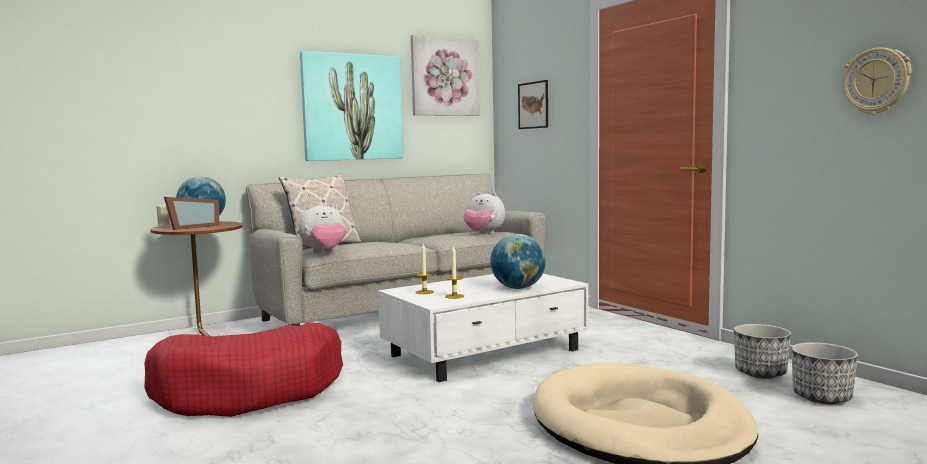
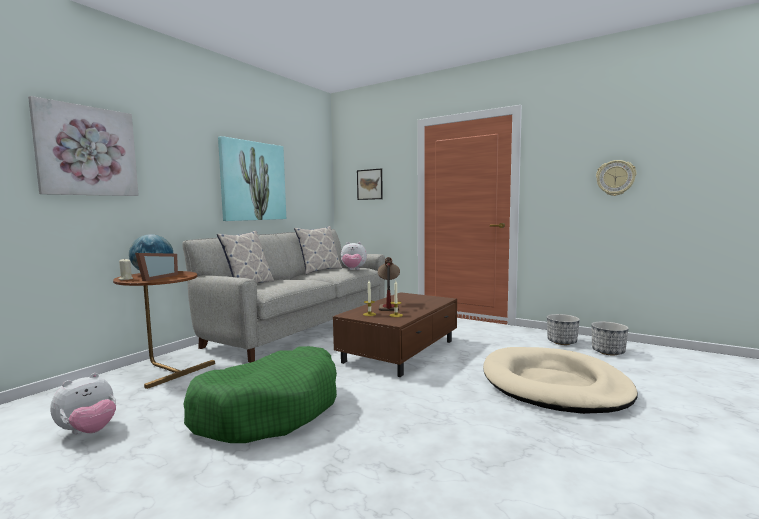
camera: 25 degrees left, 0 degrees up
red dog bed [144,322,343,417] -> green dog bed [183,346,337,443]
plush toy [299,203,345,253] -> plush toy moved to [50,373,116,434]
white coffee table [378,274,589,382] -> brown coffee table [333,292,457,377]
picture [411,35,480,116] -> picture moved to [28,96,139,196]
globe [490,234,546,289] -> none
none -> pillow [294,226,342,274]
none -> table lamp [378,257,400,311]

